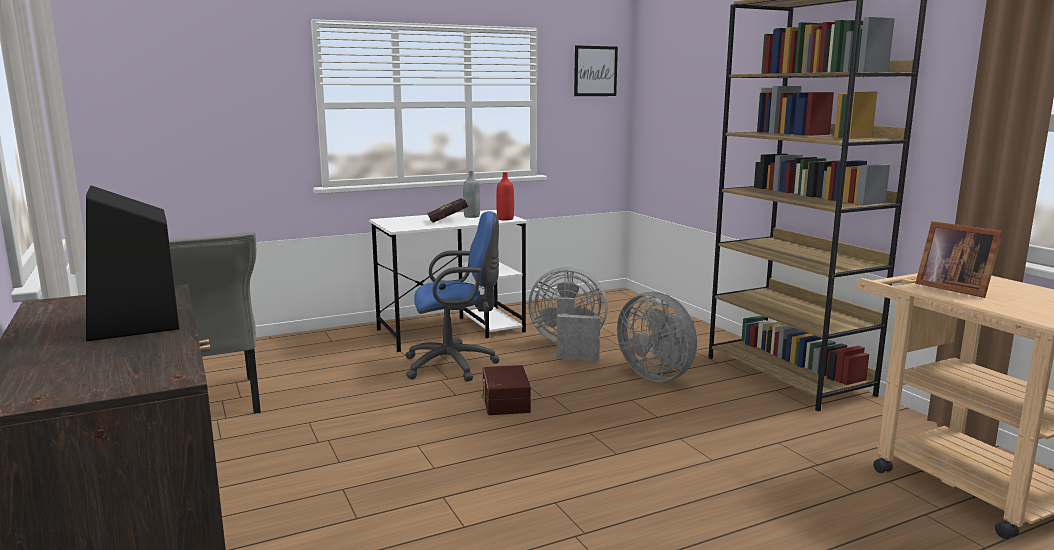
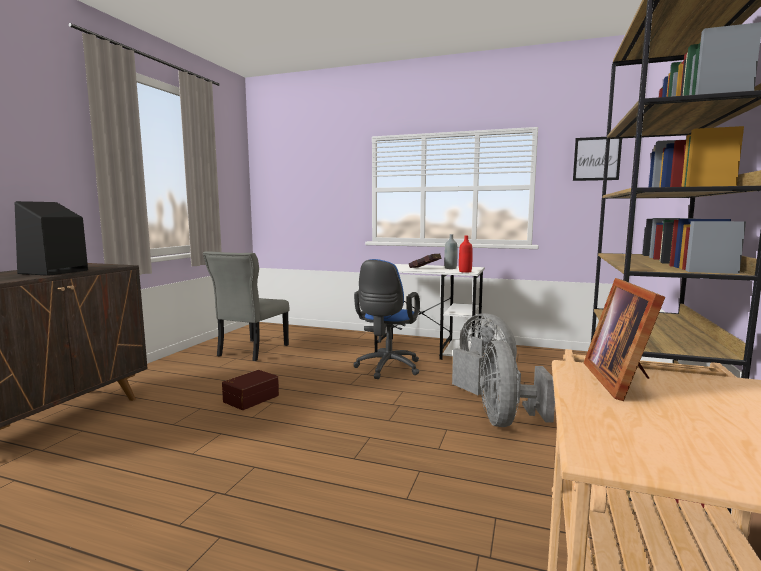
camera: 45 degrees right, 5 degrees down
blue office chair [405,211,500,382] -> blue office chair turned 75 degrees clockwise [353,259,420,379]
brown storage box [481,365,531,415] -> brown storage box moved to [222,370,279,410]

